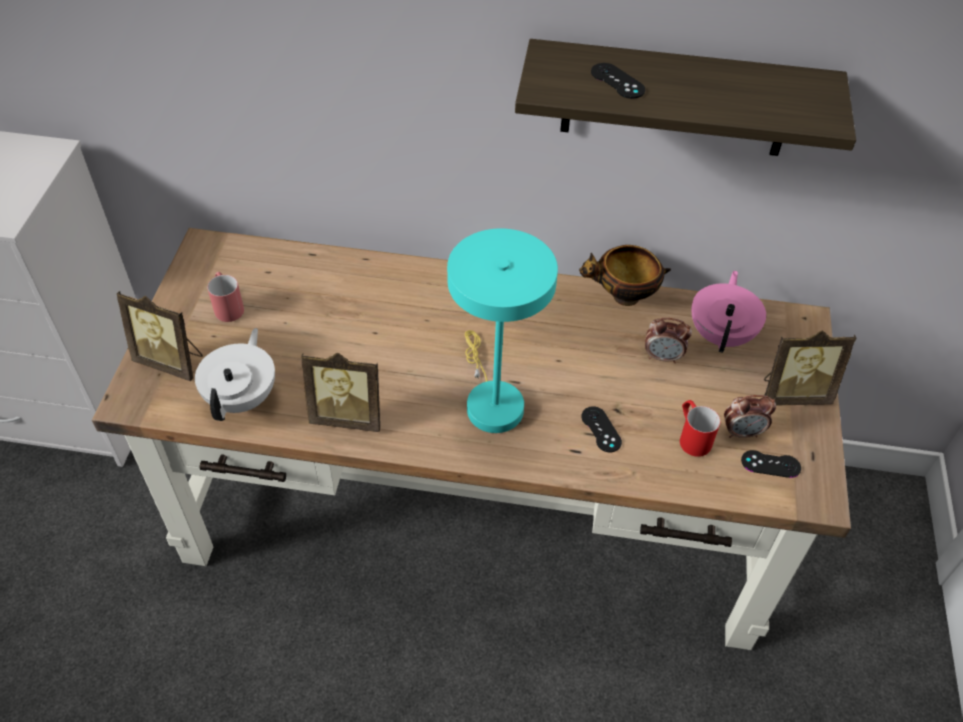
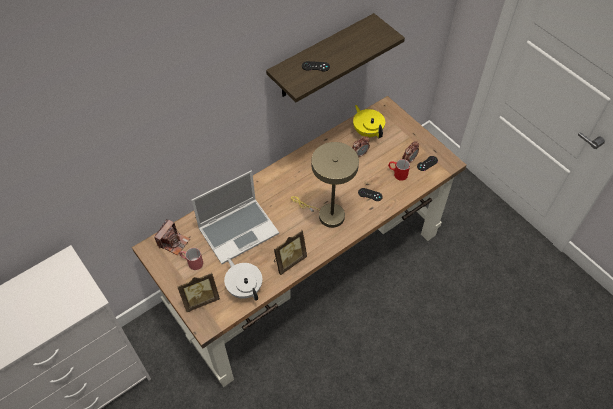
camera: 45 degrees left, 5 degrees up
turquoise table lamp [447,228,558,433] -> beige table lamp [291,142,359,228]
bowl [579,245,671,306] -> none
pink teapot [692,270,766,353] -> yellow teapot [353,105,385,138]
picture frame [764,331,856,406] -> none
none -> camera [154,219,190,256]
none -> laptop [192,170,279,264]

